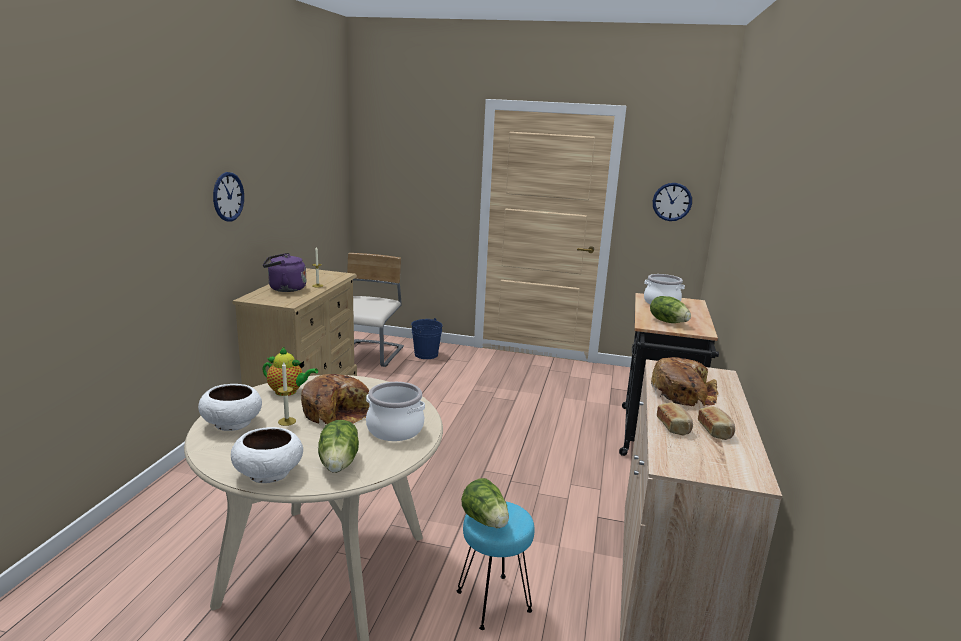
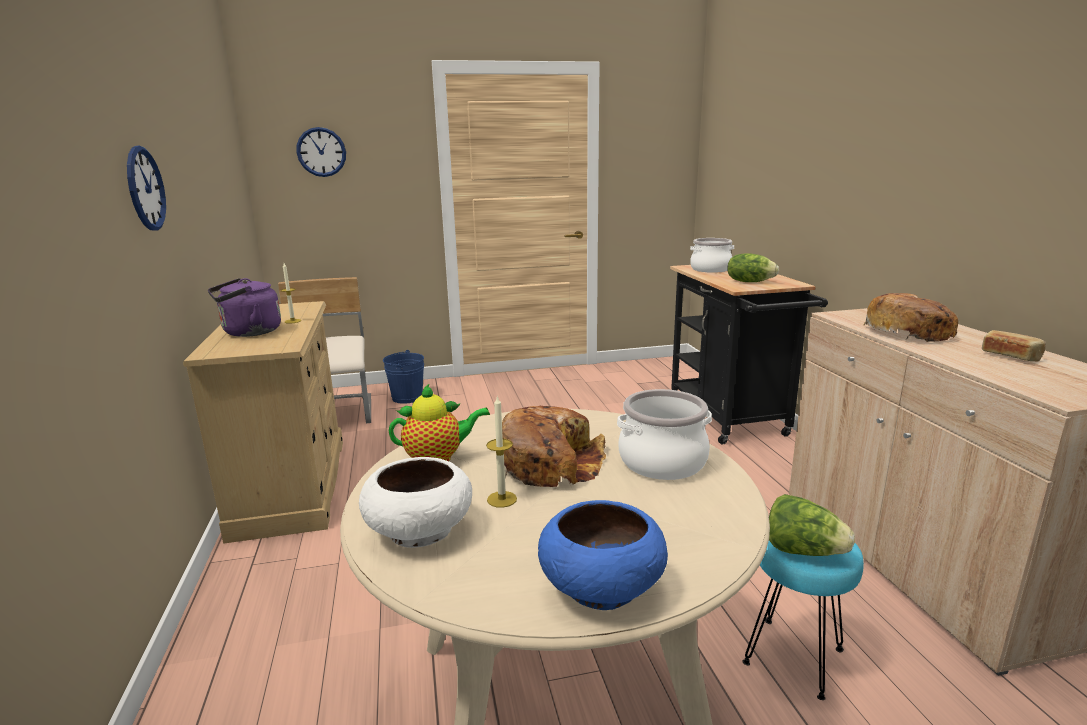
camera: 25 degrees left, 0 degrees up
white bowl [231,427,303,483] -> blue bowl [538,500,668,610]
lettuce [318,420,359,473] -> none
wall clock [653,183,692,221] -> wall clock moved to [296,127,346,177]
bread [657,403,693,436] -> none

